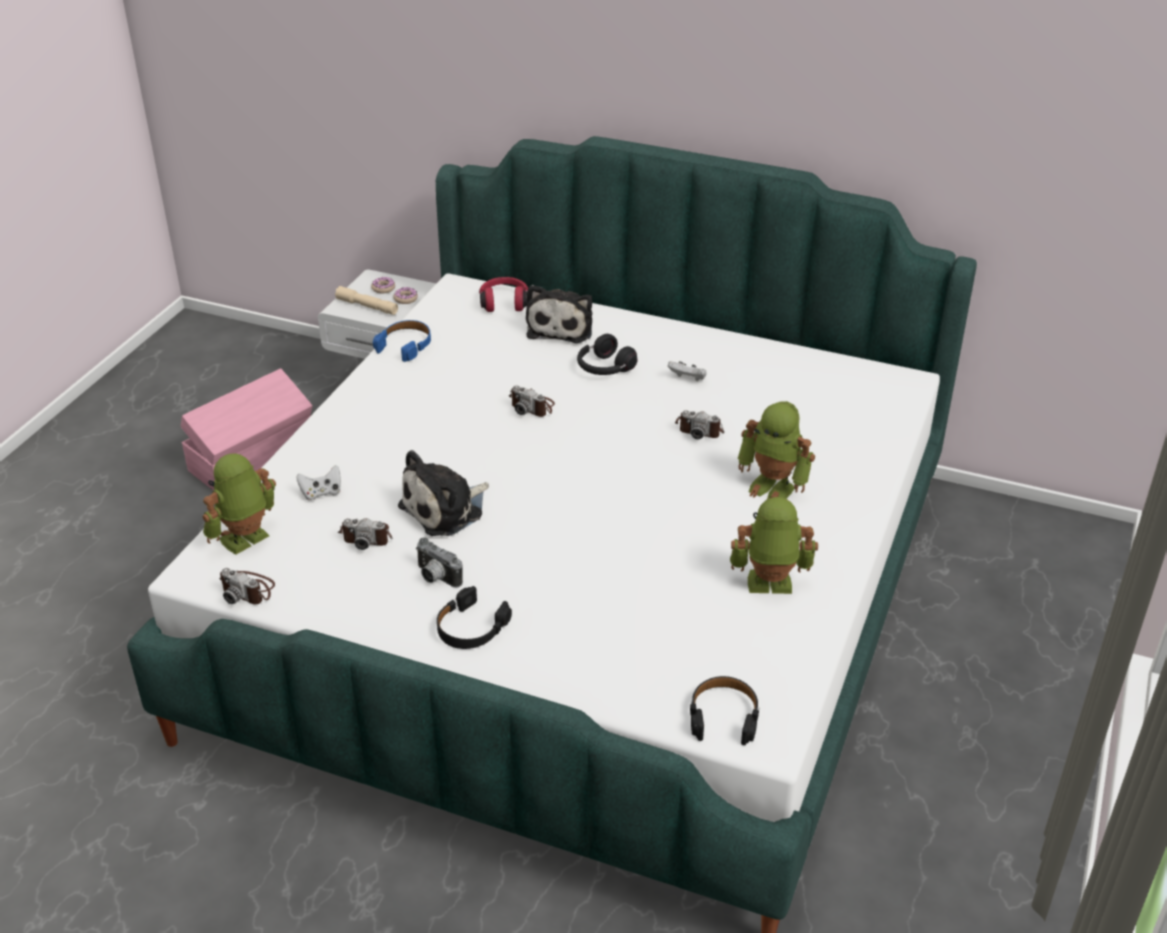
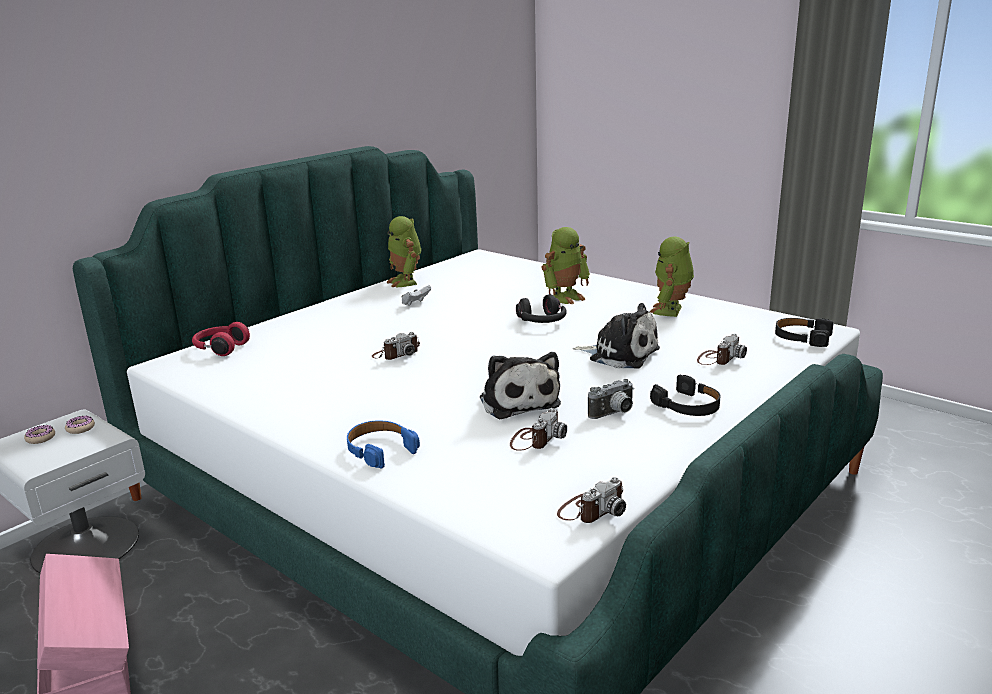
camera: 70 degrees left, 15 degrees down
toy robot [203,454,276,555] -> toy robot moved to [387,216,421,288]
white game controller [296,465,341,501] -> none
beige flashlight [335,286,398,315] -> none
blue headphones [373,320,431,362] -> blue headphones moved to [347,420,420,468]
plush toy [526,285,592,343] -> plush toy moved to [573,303,660,368]
black headphones [577,334,638,375] -> black headphones moved to [516,294,567,323]
camera [675,410,724,439] -> camera moved to [697,334,747,365]

